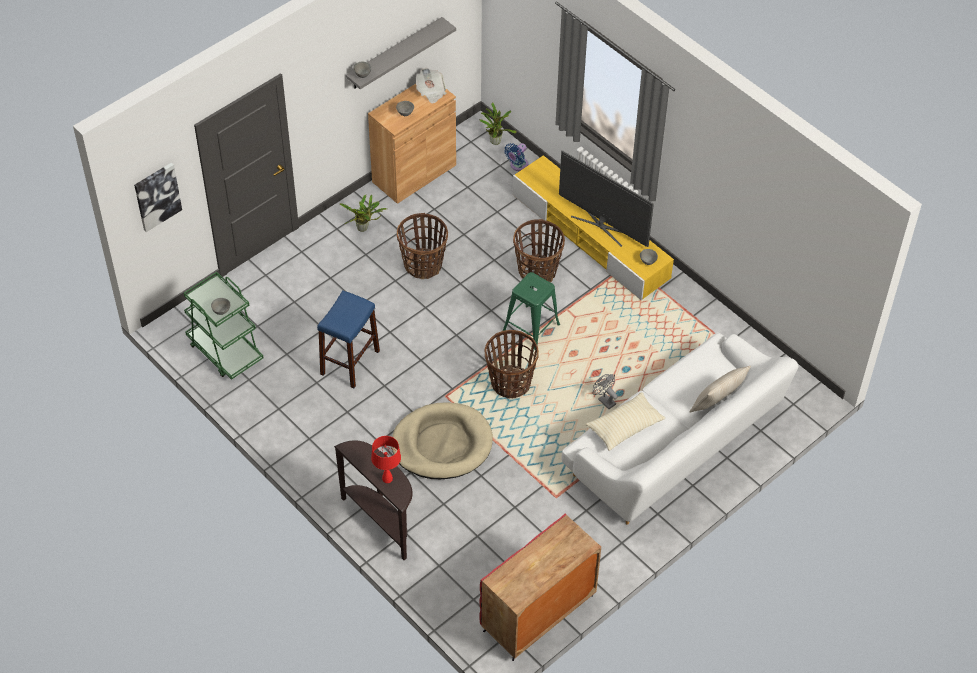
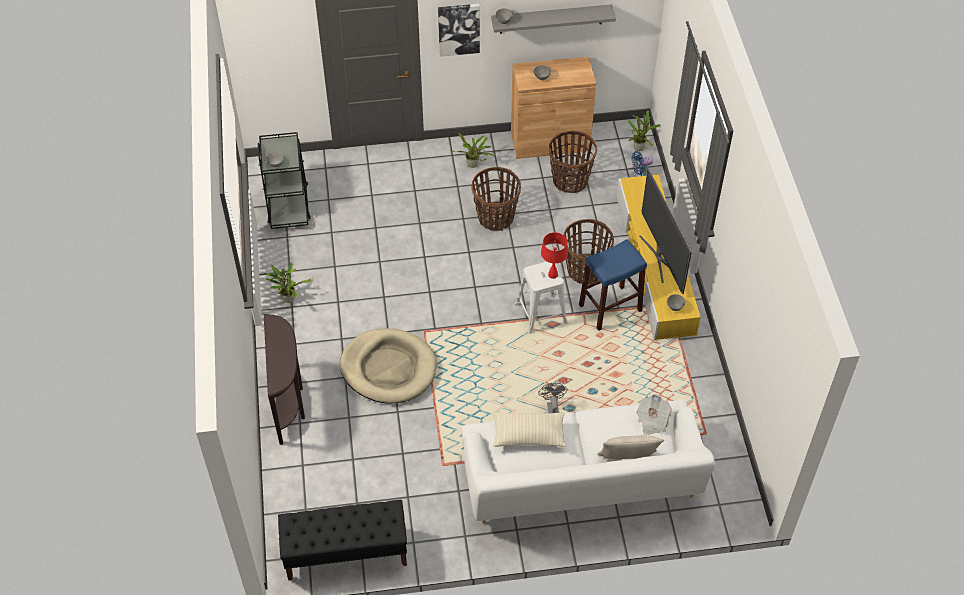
camera: 35 degrees right, 0 degrees up
picture [134,162,182,232] -> picture moved to [438,4,480,57]
green cart [184,272,264,380] -> black cart [257,132,311,229]
blue stool [317,290,380,388] -> blue stool moved to [579,239,647,331]
red table lamp [371,436,401,483] -> red table lamp moved to [541,232,568,279]
newspaper [416,68,446,104] -> newspaper moved to [636,394,672,435]
red cabinet [479,514,601,661] -> black bench [278,500,407,580]
basket [485,330,539,398] -> basket moved to [549,130,597,193]
green stool [503,272,560,350] -> white stool [515,262,568,334]
none -> potted plant [264,263,311,303]

